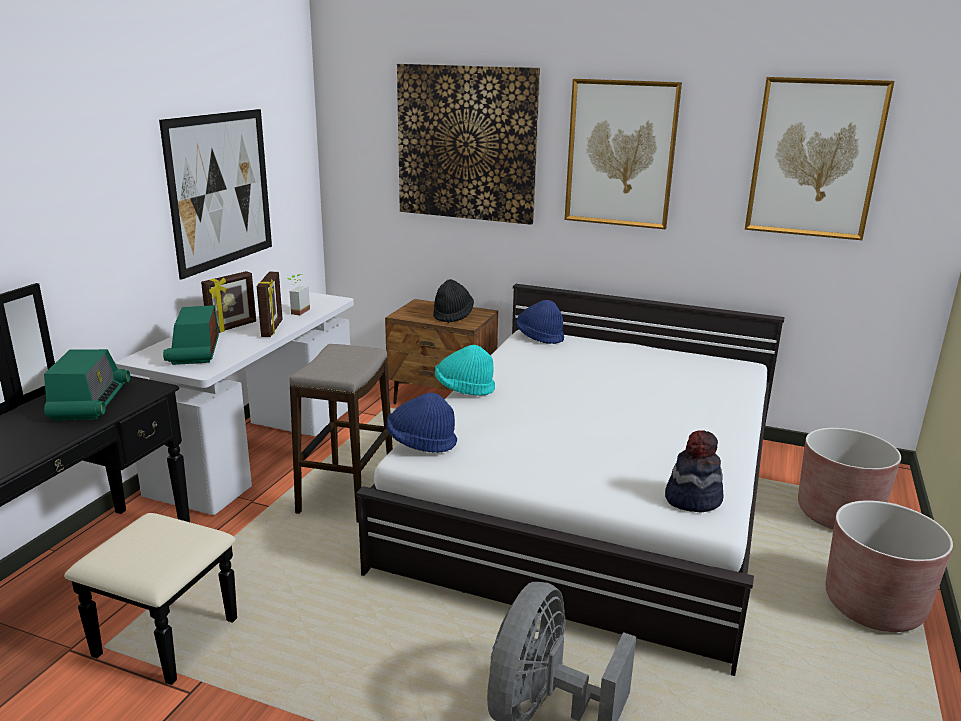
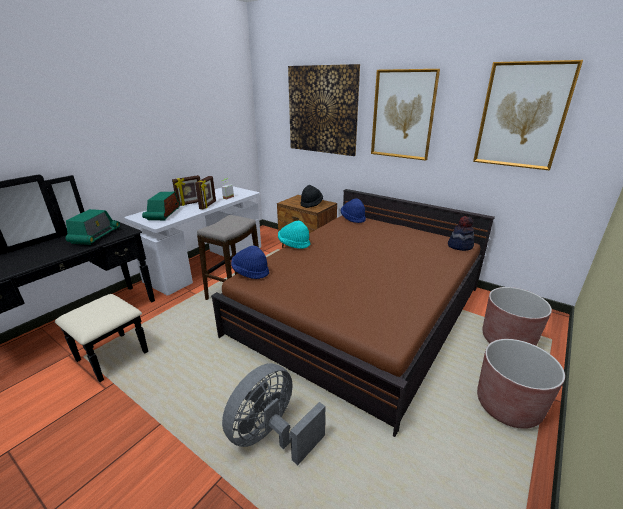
camera: 15 degrees right, 5 degrees up
picture [159,109,272,280] -> none
white bed [356,284,784,676] -> brown bed [211,189,495,437]
hat [665,430,723,513] -> hat moved to [448,216,474,251]

